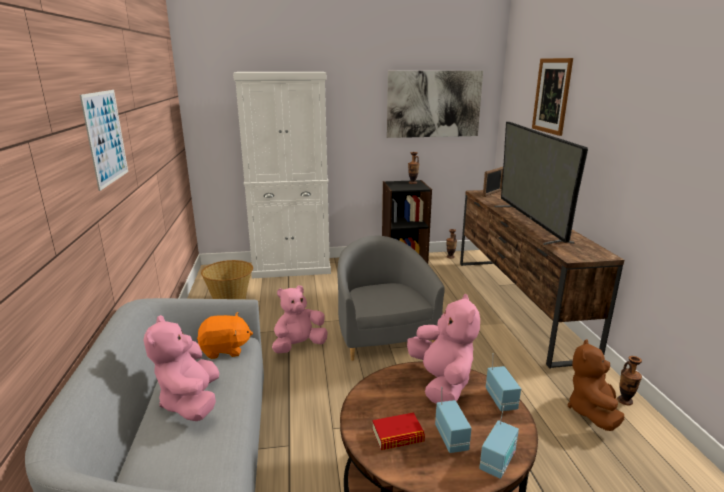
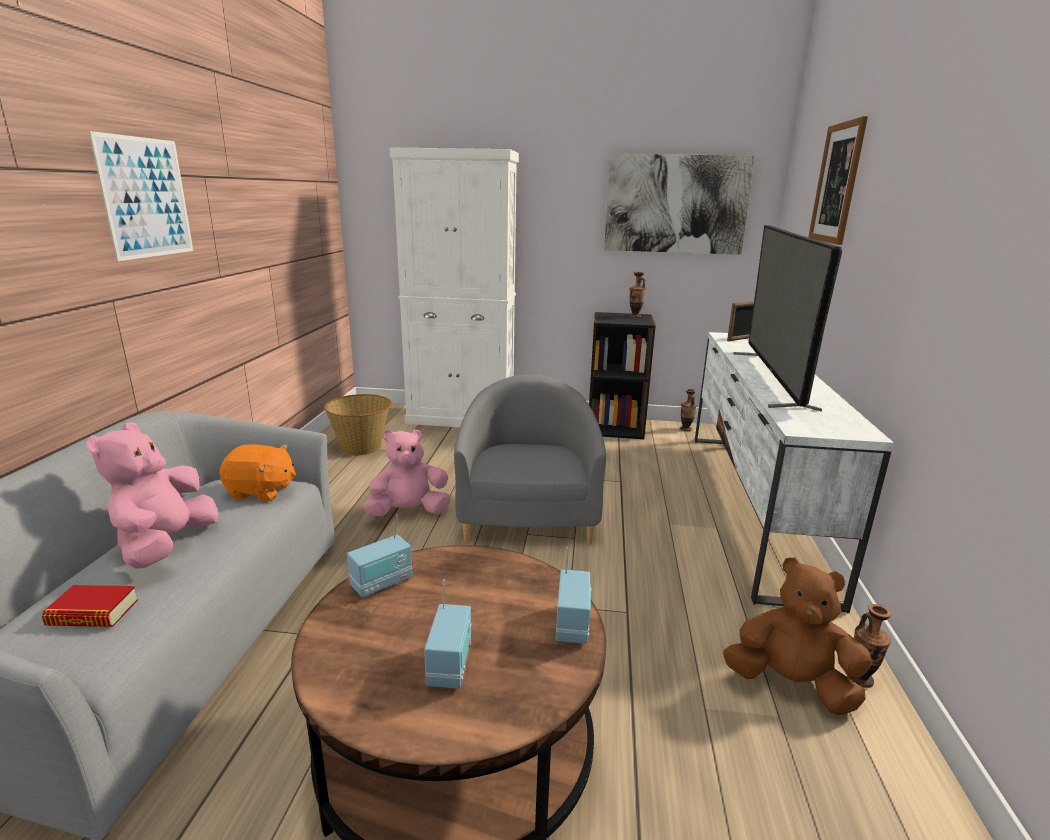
camera: 15 degrees right, 0 degrees up
book [372,412,425,450] -> book moved to [42,585,138,627]
pink plush toy [407,294,480,404] -> none
brown tv stand [460,190,624,369] -> white tv stand [695,332,894,613]
radio [479,406,519,479] -> radio moved to [347,514,412,597]
brown plush toy [567,339,624,431] -> brown plush toy turned 75 degrees clockwise [723,558,872,715]

